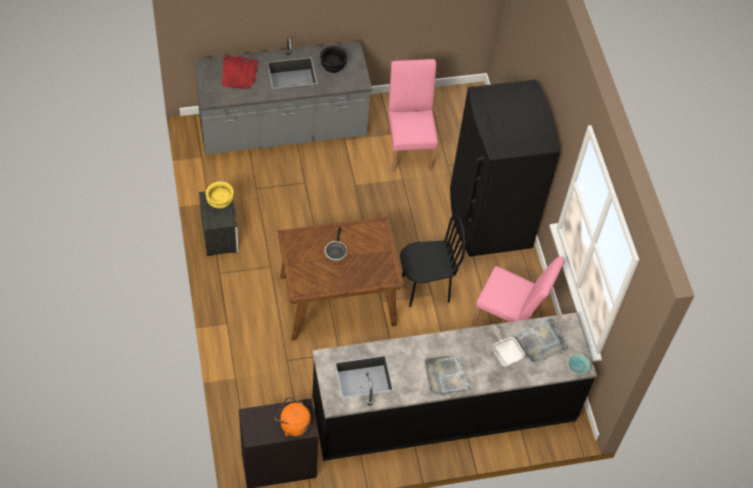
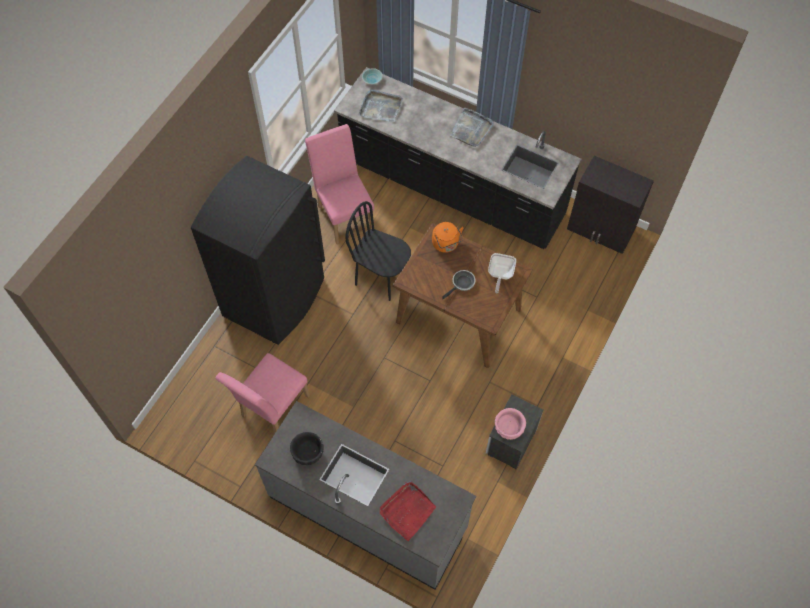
camera: 135 degrees left, 5 degrees up
yellow bowl [206,181,234,209] -> pink bowl [495,408,526,440]
orange kettle [275,397,311,436] -> orange kettle moved to [432,222,464,253]
frying pan [491,325,525,367] -> frying pan moved to [488,253,516,293]

